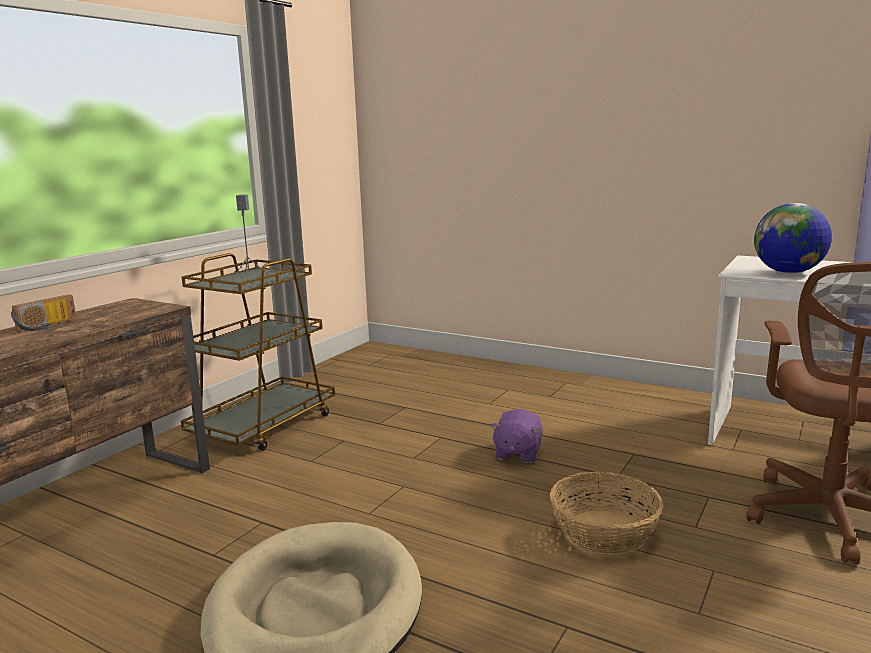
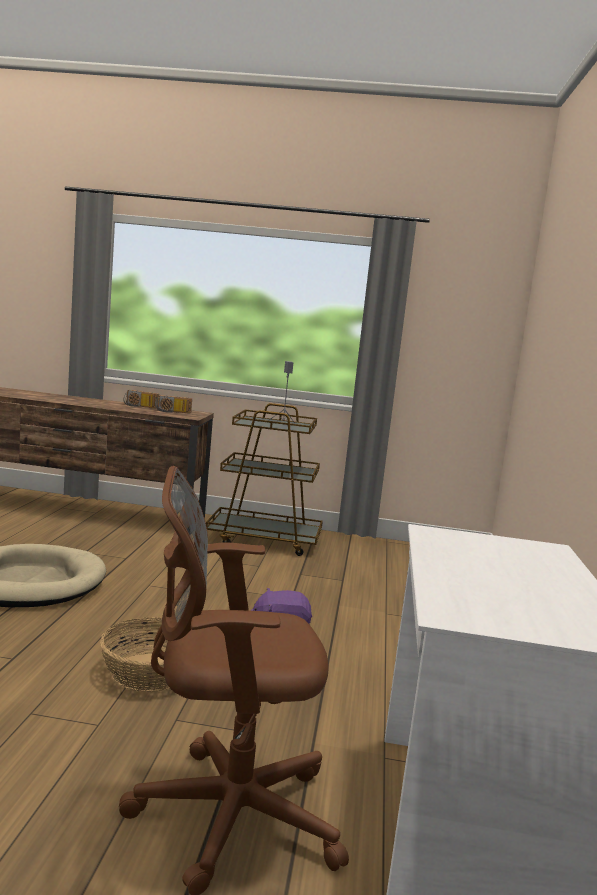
camera: 65 degrees right, 5 degrees down
globe [754,203,832,273] -> none
none -> radio [155,395,192,414]

